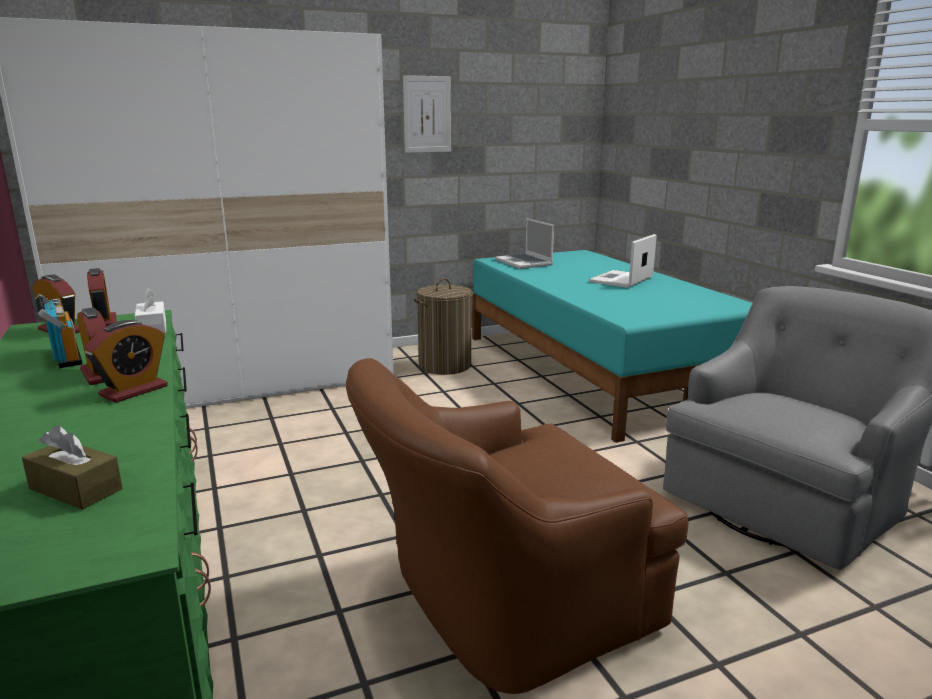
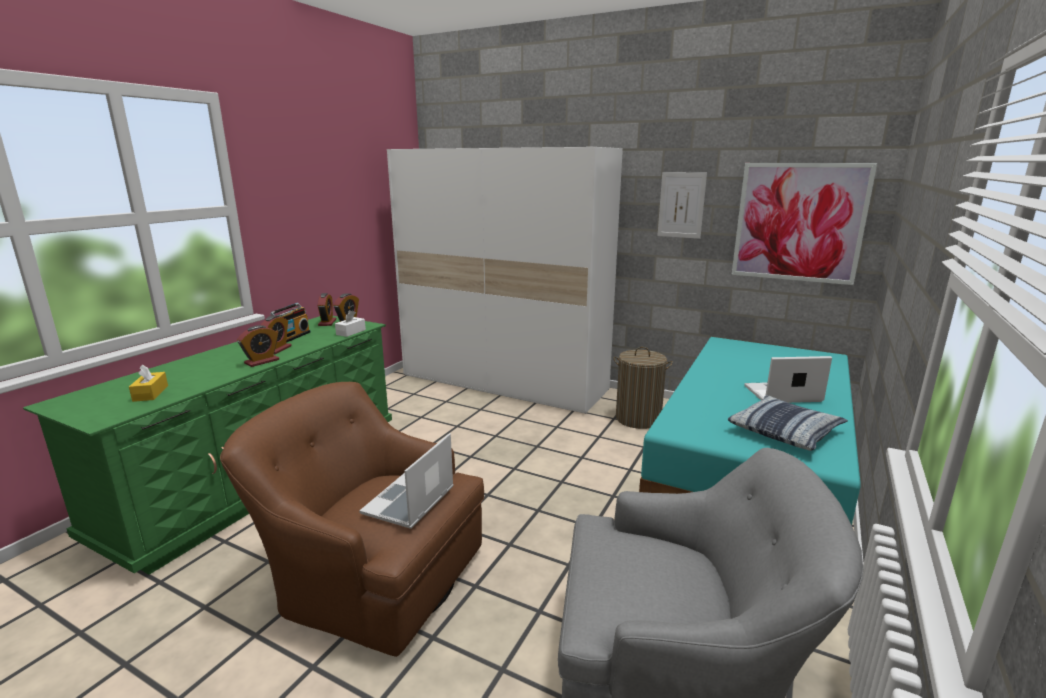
camera: 50 degrees right, 0 degrees up
brown tissue box [22,425,122,510] -> yellow tissue box [129,364,168,402]
alarm clock [84,320,168,403] -> alarm clock turned 45 degrees counterclockwise [237,325,279,367]
laptop [495,218,554,269] -> laptop moved to [359,433,454,529]
none -> pillow [728,395,848,451]
none -> picture [732,163,877,285]

